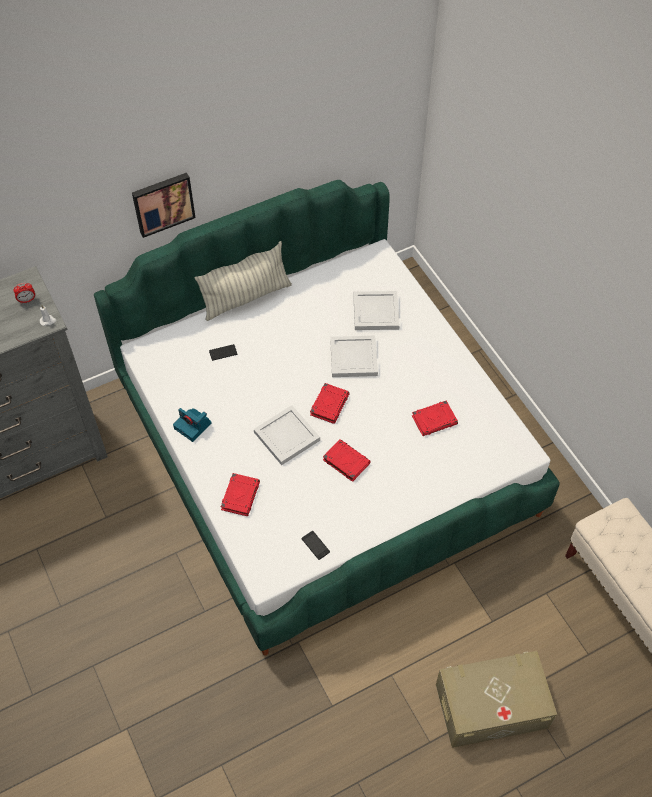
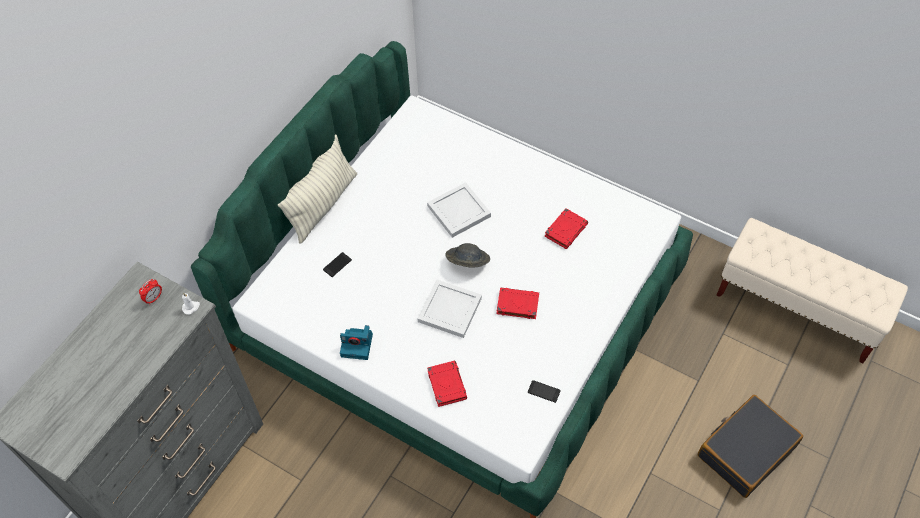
camera: 30 degrees left, 0 degrees up
picture [132,173,196,238] -> none
red book [310,383,350,424] -> grey hat [446,243,490,268]
white tray [353,291,400,330] -> none
beige storage box [436,651,557,748] -> black suitcase [698,395,803,498]

